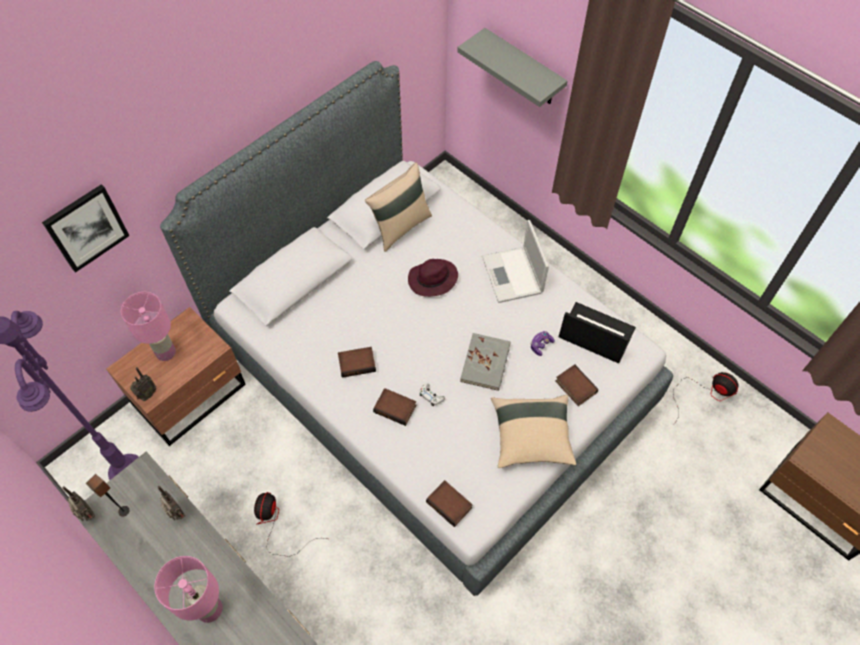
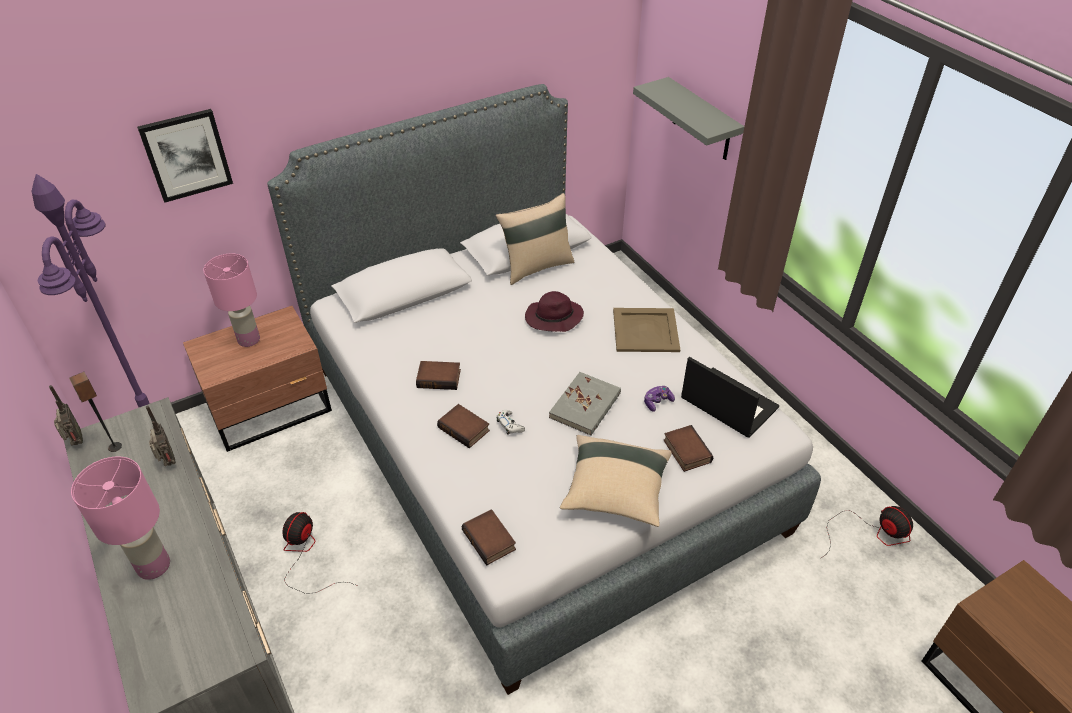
camera: 15 degrees right, 15 degrees down
radio [130,367,156,401] -> none
laptop [482,220,549,303] -> beige tray [613,308,680,352]

